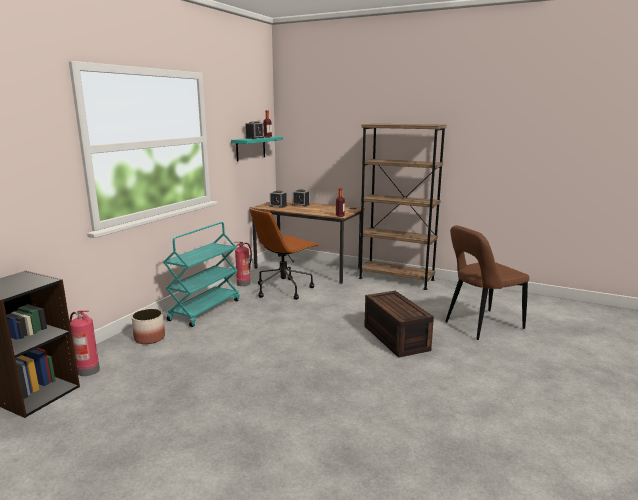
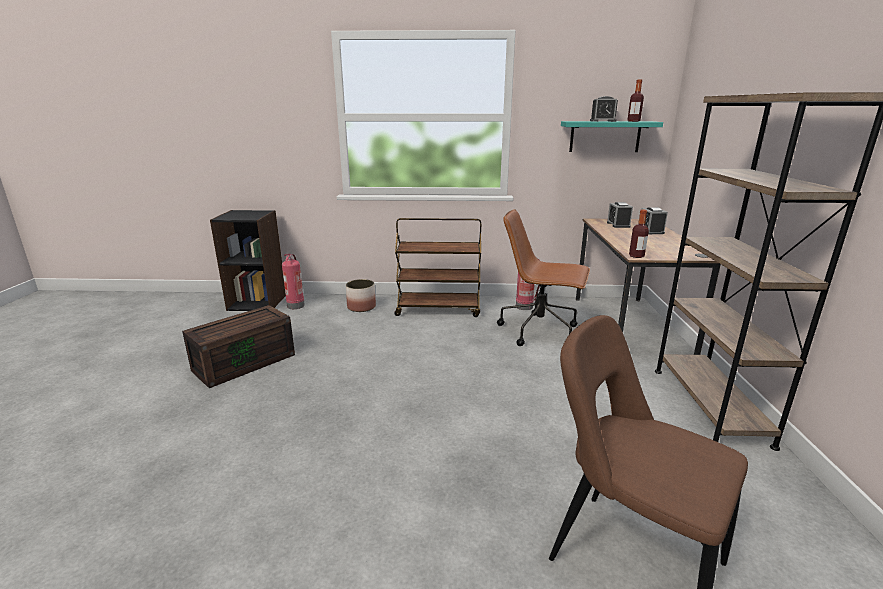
camera: 65 degrees right, 5 degrees up
turquoise cart [163,222,240,327] -> brown cart [394,218,481,317]
brown storage box [364,291,434,358] -> brown storage box moved to [182,305,295,388]

